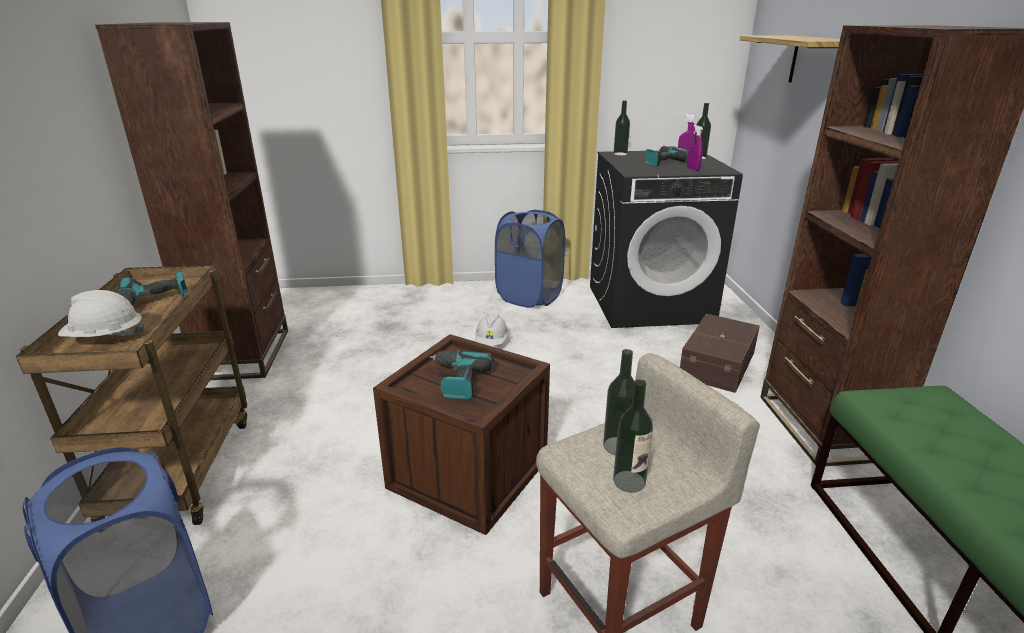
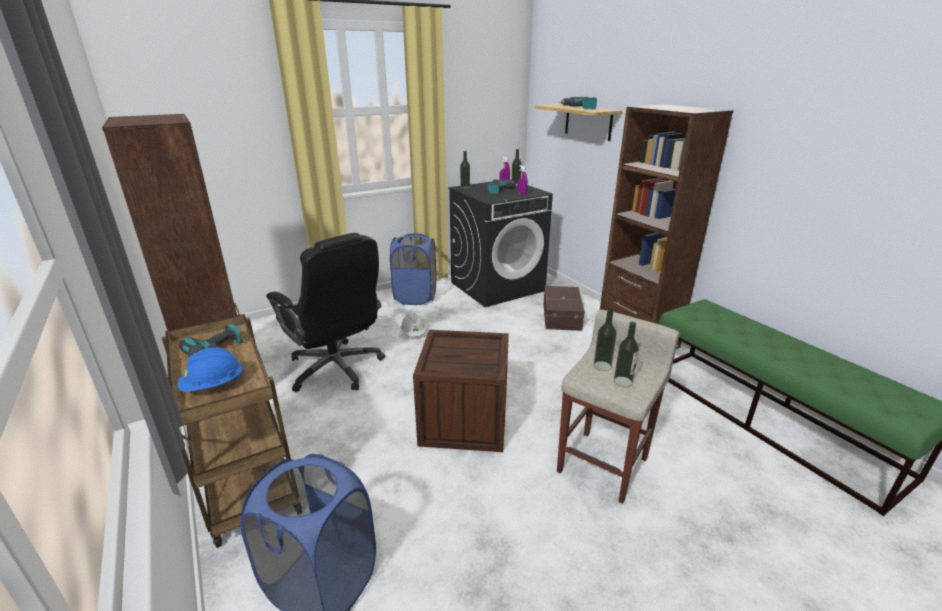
camera: 25 degrees left, 0 degrees up
white hard hat [58,290,145,337] -> blue hard hat [178,347,245,392]
power drill [430,350,494,400] -> power drill moved to [560,97,597,110]
none -> black office chair [266,233,385,392]

